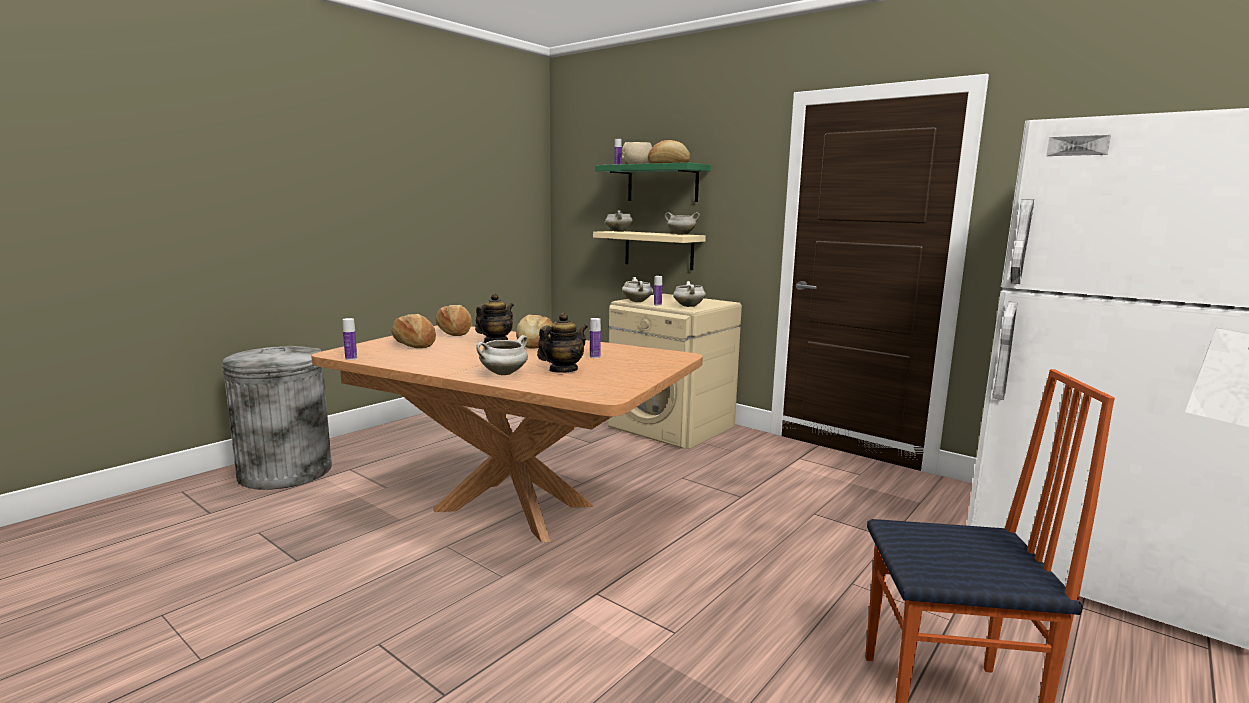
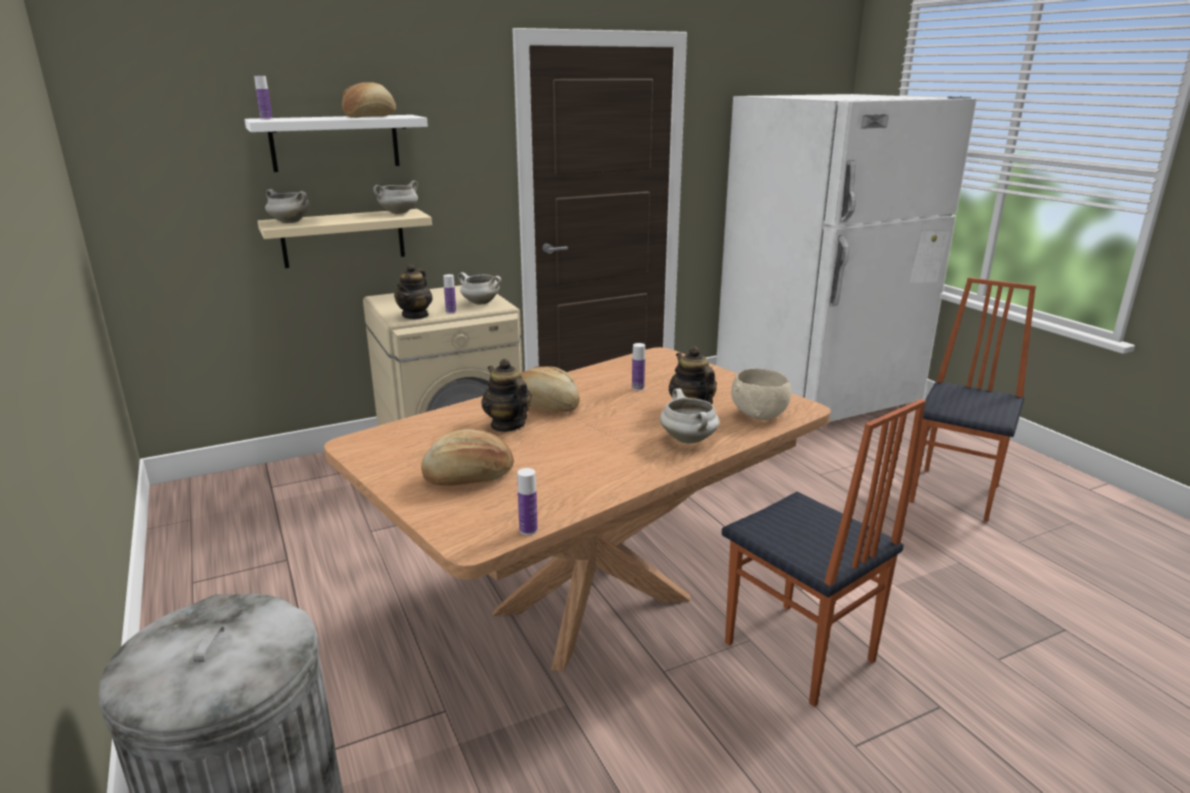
camera: 65 degrees left, 10 degrees up
bread [436,305,472,336] -> none
green shelf [595,162,711,202] -> white shelf [245,115,428,172]
beige bowl [622,142,652,164] -> beige bowl moved to [731,368,791,420]
white cooking pot [622,277,653,302] -> teapot [394,264,433,319]
none -> chair [722,399,926,707]

